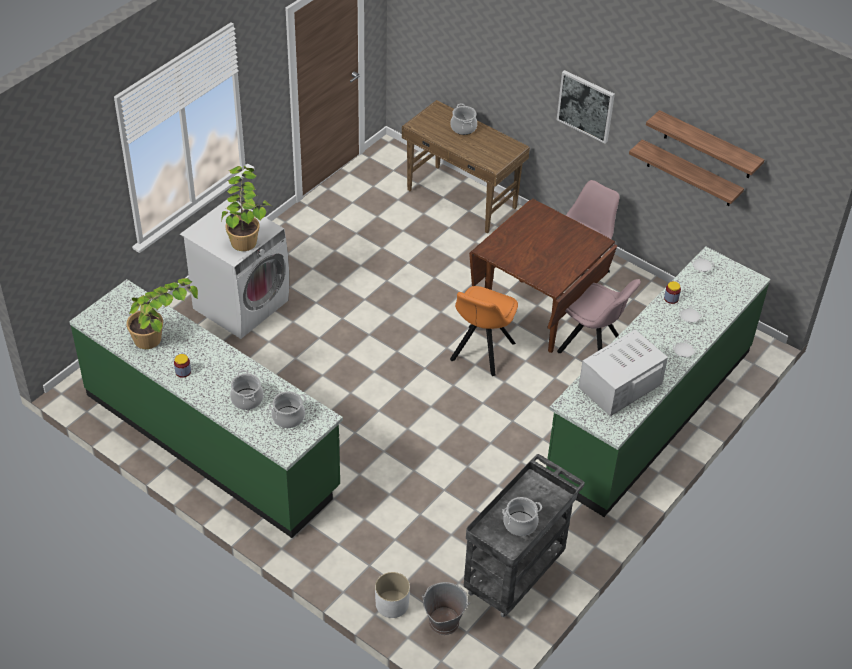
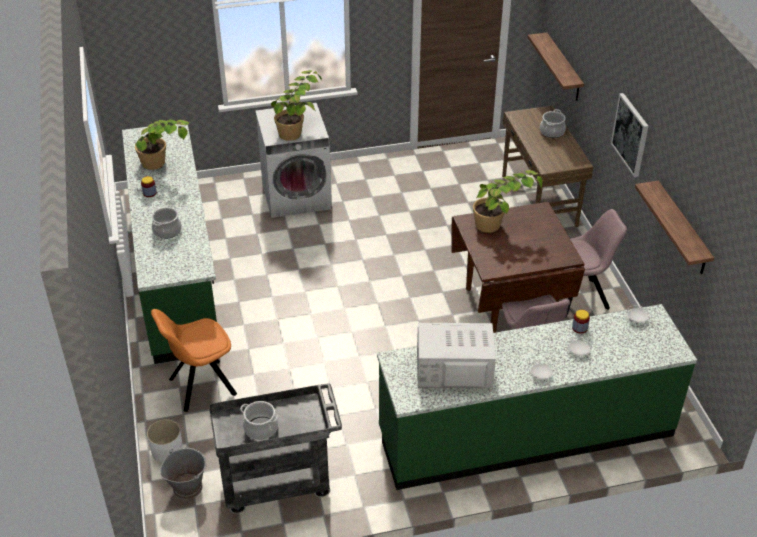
camera: 40 degrees right, 5 degrees down
cooking pot [268,391,306,428] -> none
orange chair [450,286,518,376] -> orange chair moved to [151,309,237,412]
shelf [646,110,764,178] -> shelf moved to [528,33,584,101]
none -> potted plant [473,170,542,233]

